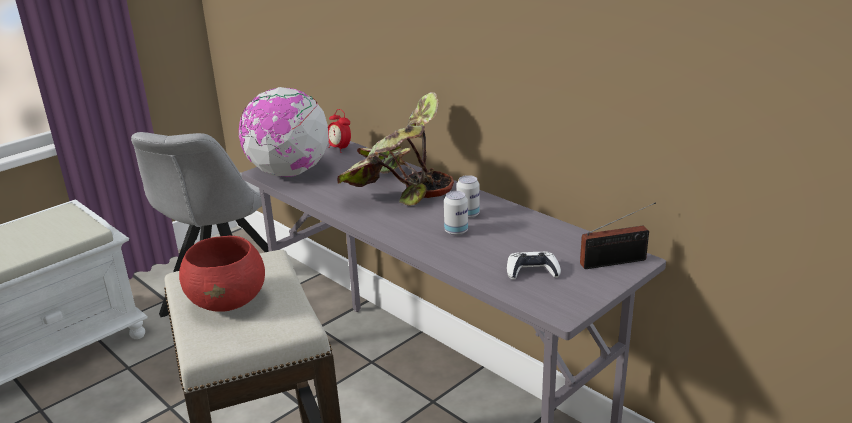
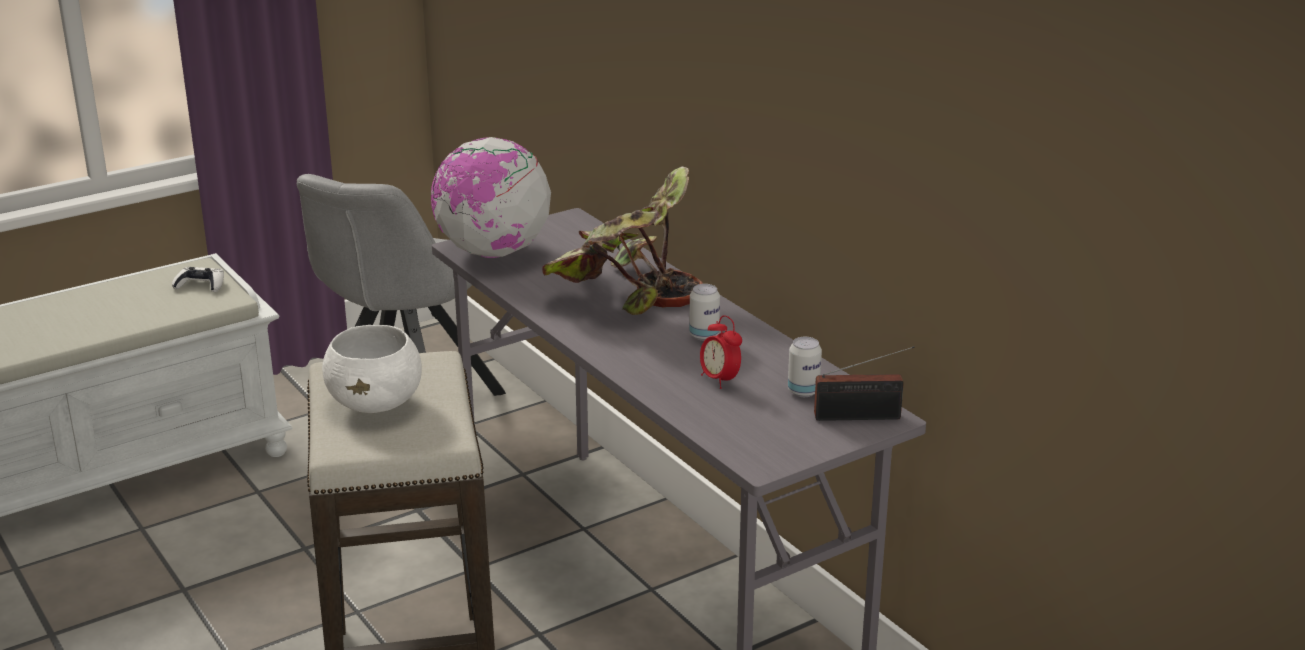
camera: 10 degrees right, 0 degrees up
red bowl [179,236,265,312] -> white bowl [322,325,422,413]
alarm clock [328,109,351,153] -> alarm clock moved to [700,315,742,389]
can [444,191,468,236] -> can moved to [788,337,822,397]
white game controller [507,251,561,280] -> white game controller moved to [172,267,224,292]

